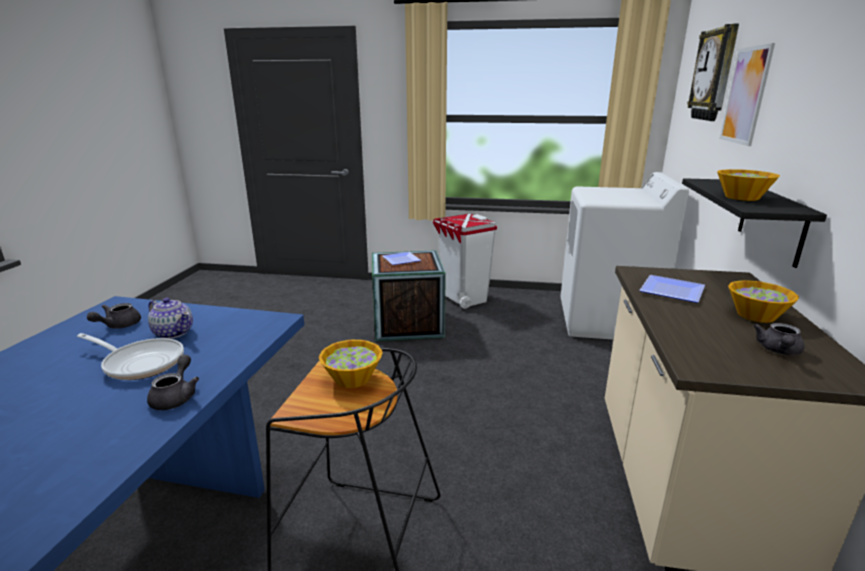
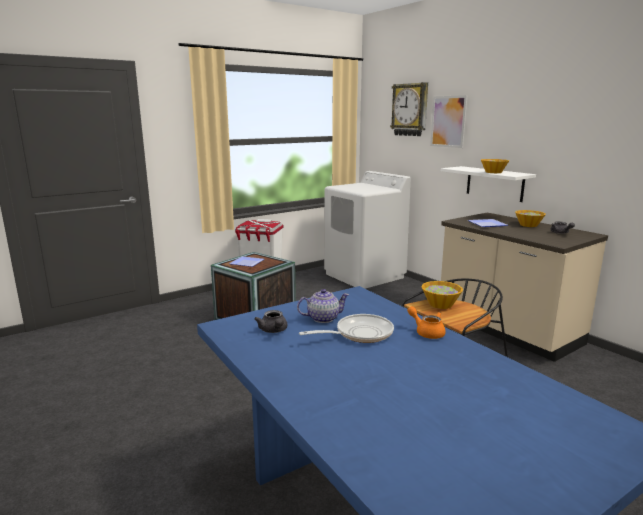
camera: 45 degrees left, 5 degrees down
grey teapot [147,355,199,410] -> orange teapot [407,306,446,339]
black shelf [682,178,827,268] -> white shelf [441,166,536,202]

